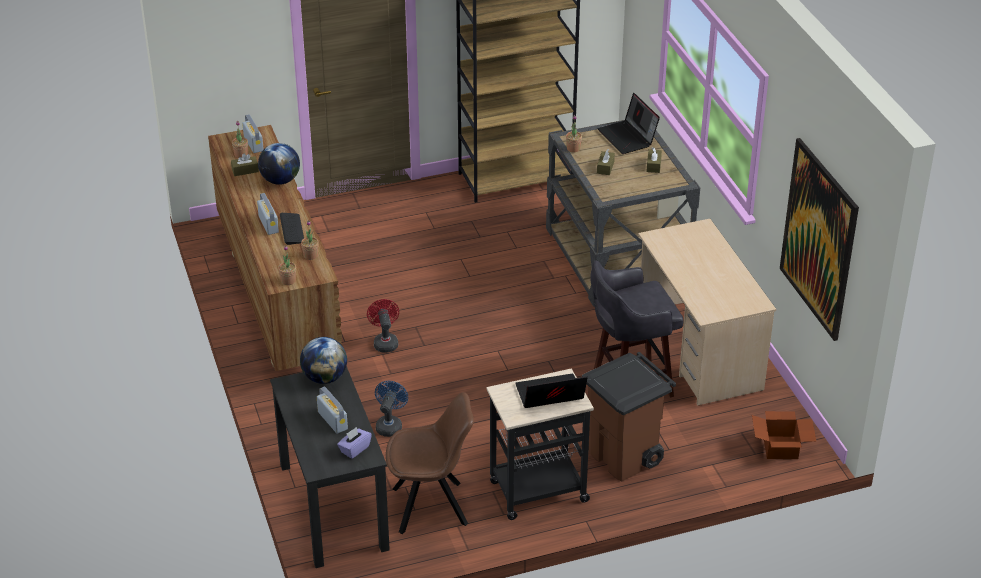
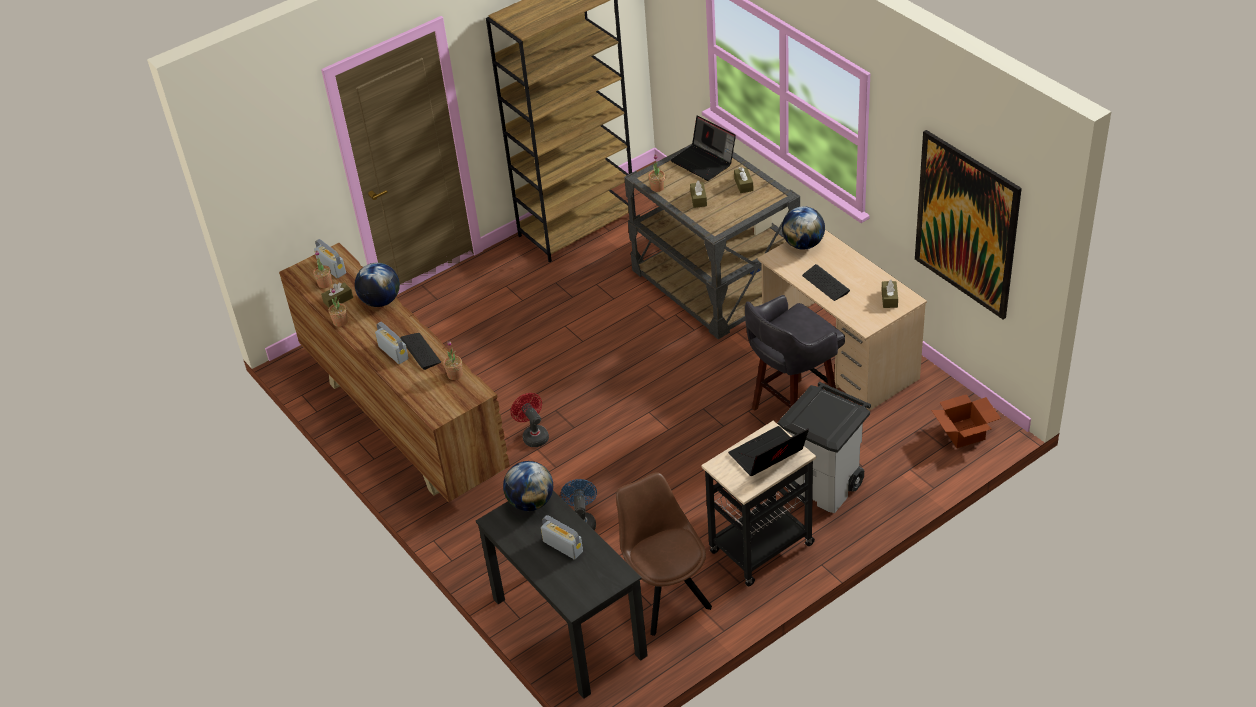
camera: 15 degrees left, 5 degrees up
potted plant [278,245,296,285] -> potted plant moved to [329,288,348,327]
purple tissue box [337,427,372,459] -> none
brown chair [386,392,474,534] -> brown chair turned 90 degrees counterclockwise [616,472,712,636]
brown trash can [582,352,676,482] -> grey trash can [778,382,871,513]
none -> globe [782,206,825,250]
none -> keyboard [802,264,850,301]
none -> brown tissue box [882,279,898,308]

